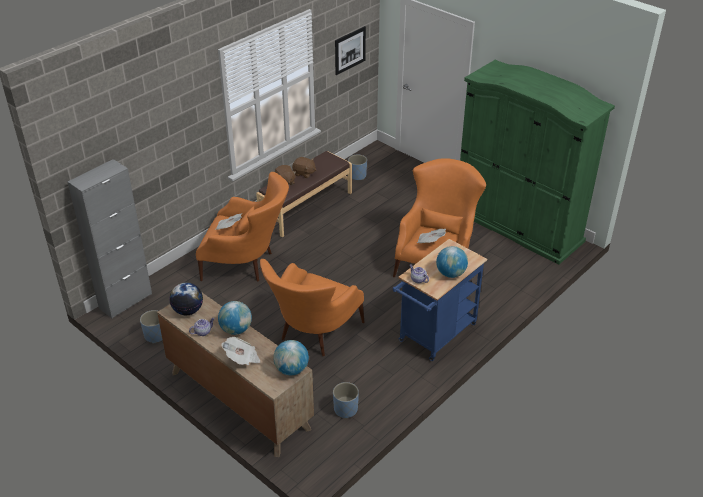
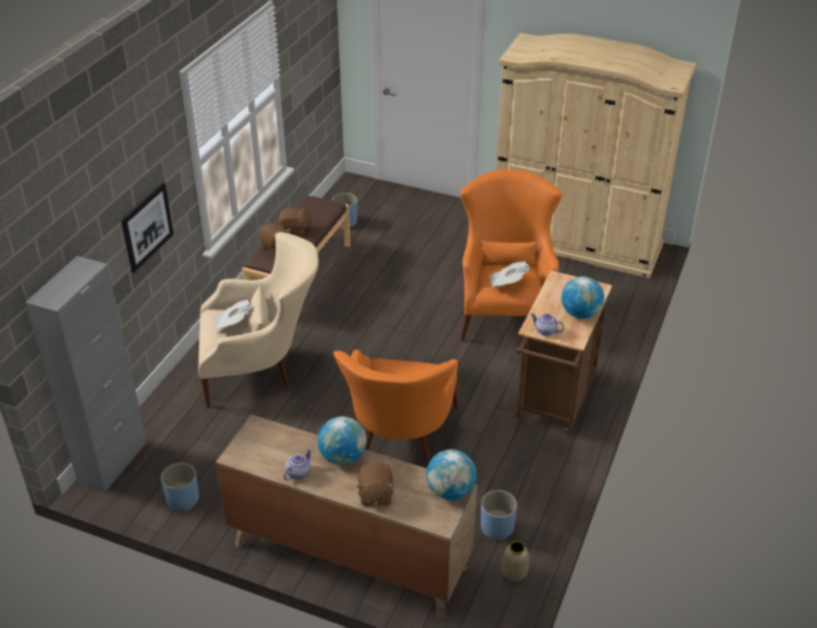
camera: 20 degrees left, 0 degrees up
globe [169,283,203,315] -> none
orange armchair [196,172,289,282] -> beige armchair [198,232,319,407]
newspaper [221,337,261,365] -> brown plush toy [356,462,395,506]
picture [335,26,366,75] -> picture moved to [121,182,174,273]
blue cart [392,239,487,361] -> brown cart [513,271,612,435]
green wardrobe [460,60,615,265] -> beige wardrobe [496,33,697,278]
none -> vase [502,541,529,582]

